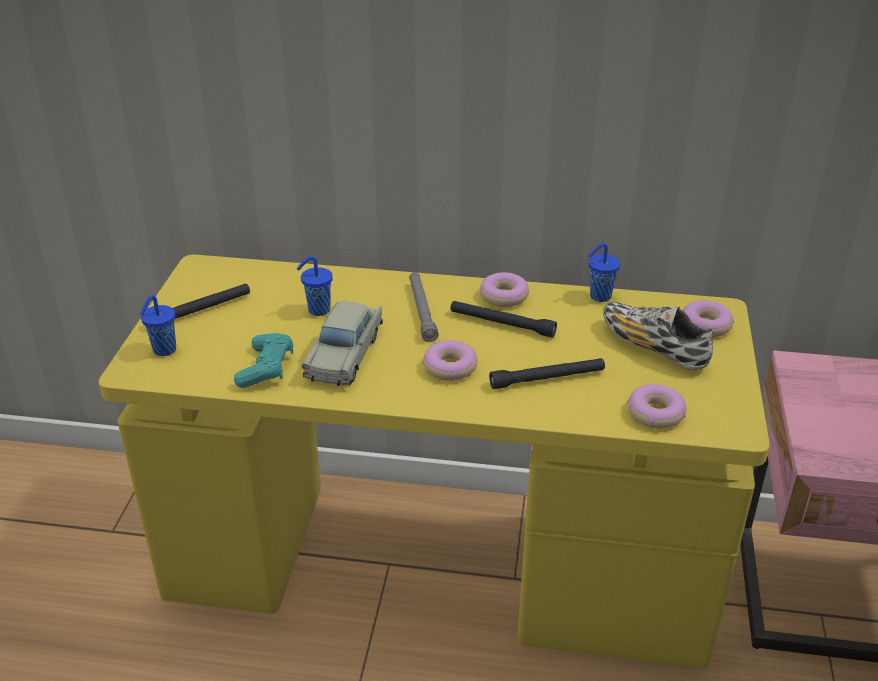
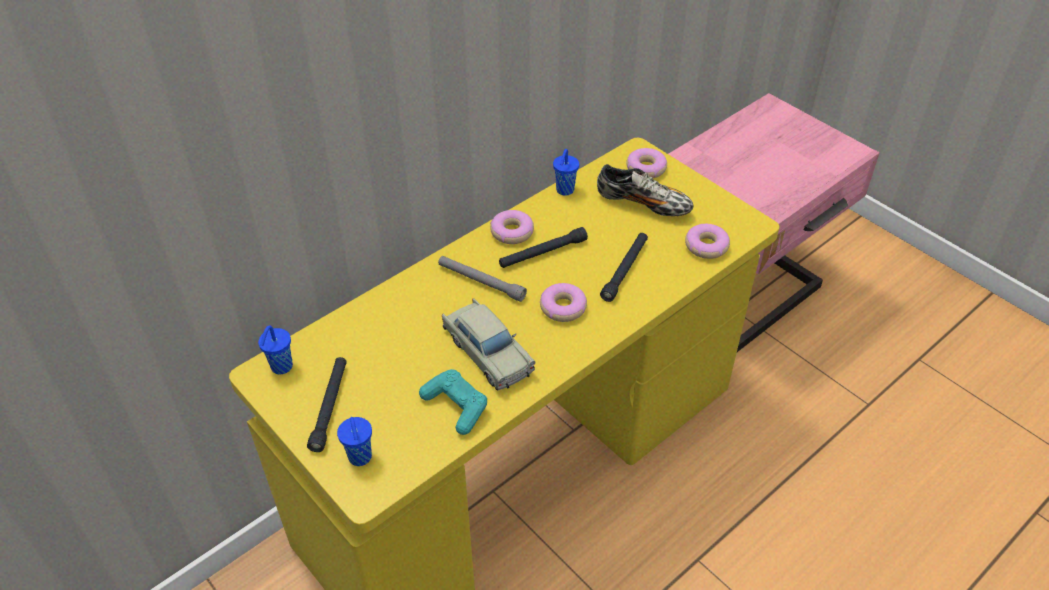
camera: 50 degrees left, 10 degrees up
blue cup [297,256,333,316] -> blue cup moved to [258,325,293,375]
shoe [603,302,713,370] -> shoe turned 150 degrees counterclockwise [597,164,693,216]

